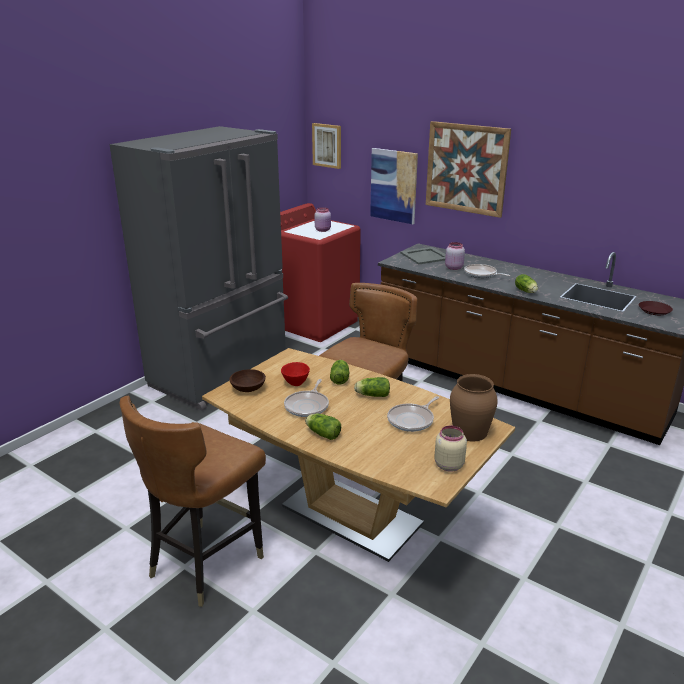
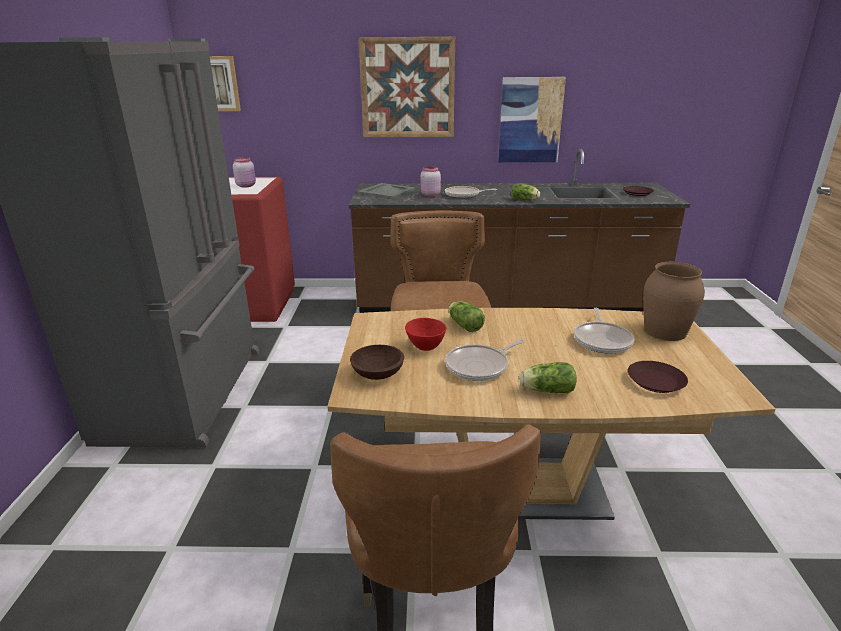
camera: 35 degrees left, 0 degrees up
frying pan [284,379,329,417] -> frying pan turned 75 degrees clockwise [445,340,525,381]
lettuce [354,377,390,397] -> none
picture [370,148,418,224] -> picture moved to [498,77,566,162]
beige jar [434,426,467,472] -> none
none -> brown plate [628,361,688,393]

